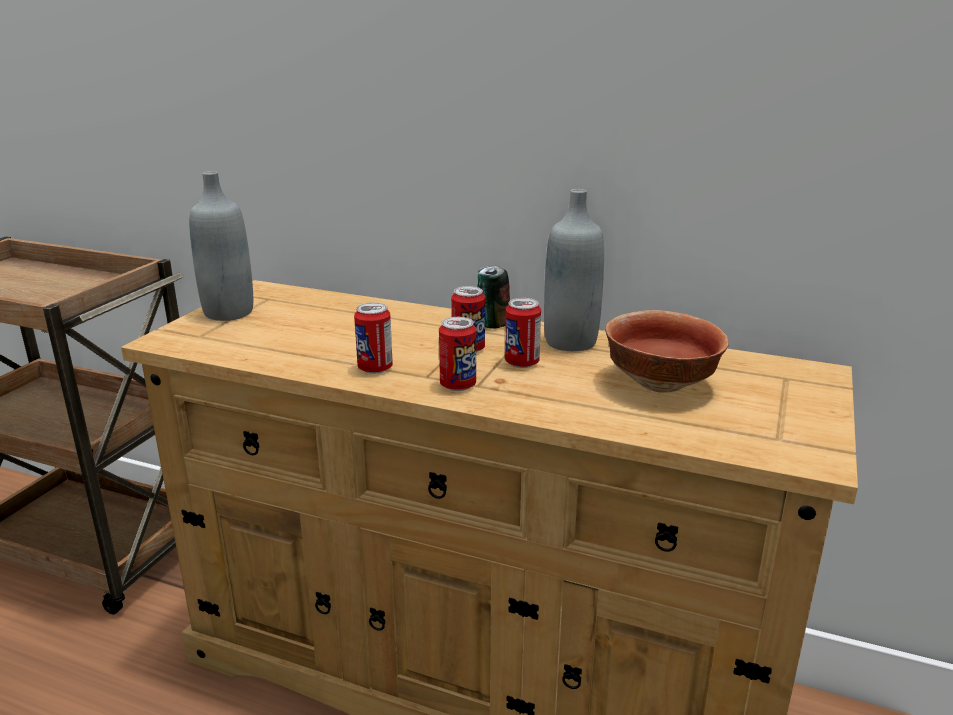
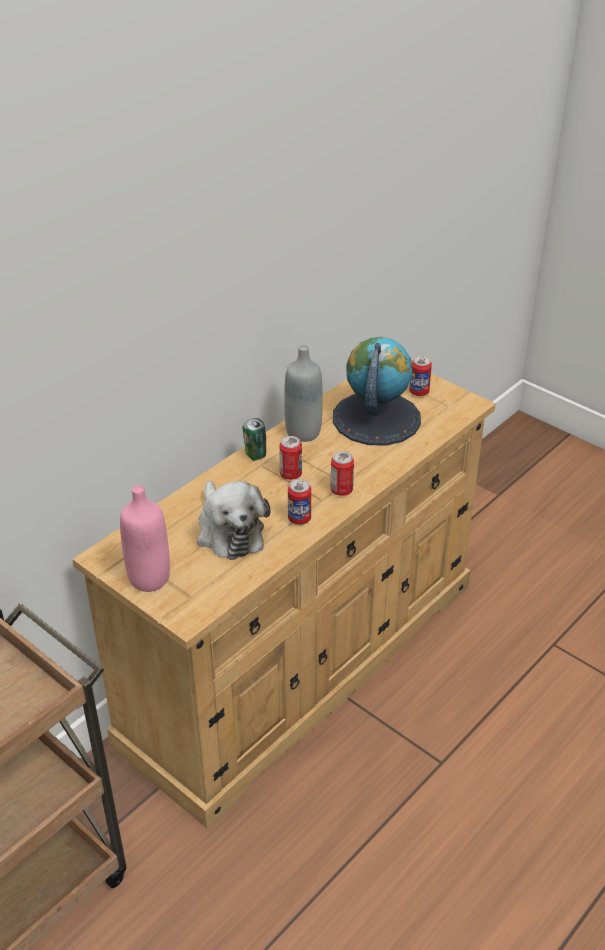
camera: 70 degrees left, 15 degrees up
grey bottle [189,171,253,321] -> pink bottle [120,485,170,592]
can [505,298,541,368] -> can moved to [409,356,432,396]
bowl [605,310,729,393] -> globe [333,337,421,446]
none -> plush toy [197,481,271,560]

